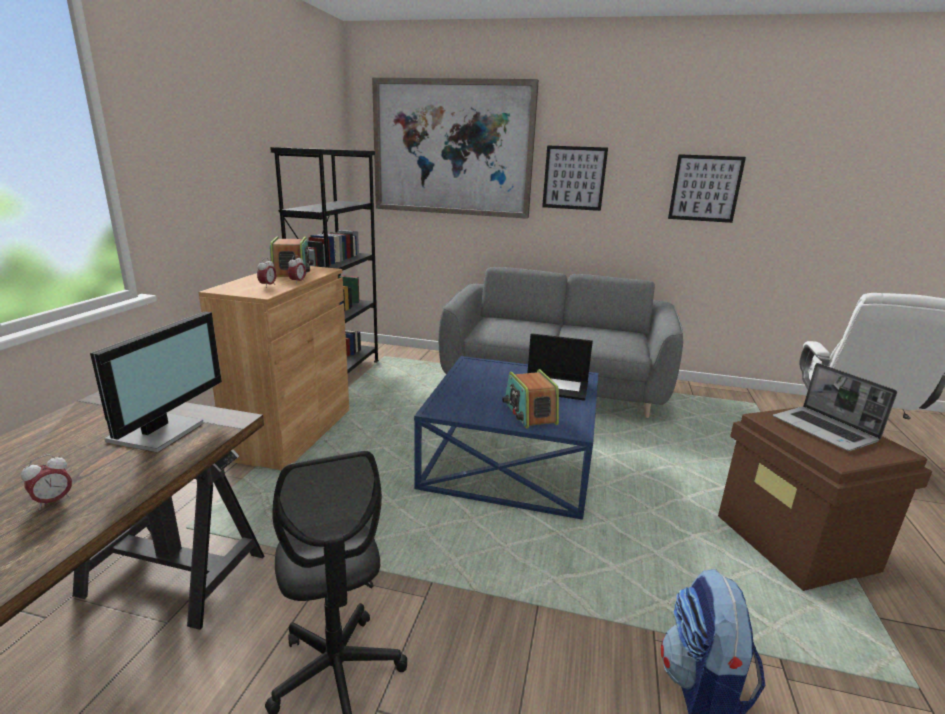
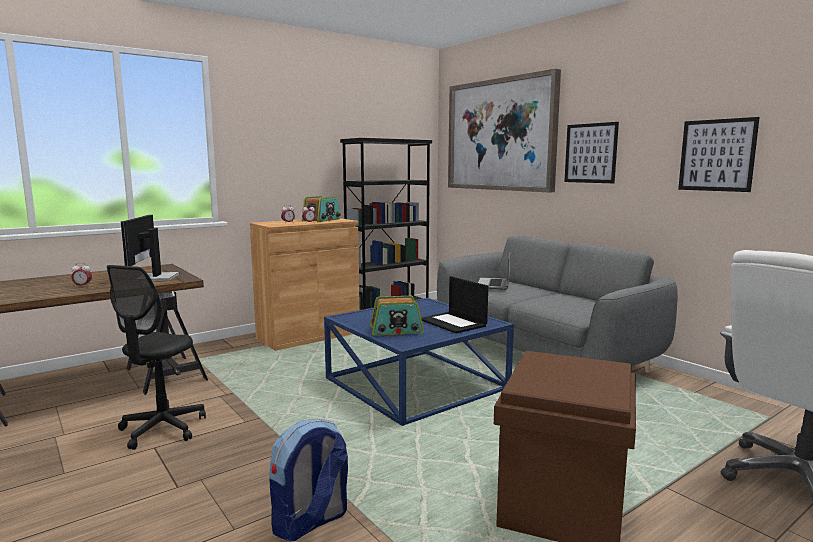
camera: 40 degrees right, 10 degrees down
monitor [90,312,222,453] -> monitor turned 120 degrees clockwise [121,215,179,281]
radio [502,369,559,429] -> radio turned 120 degrees counterclockwise [370,296,424,335]
laptop [773,363,897,451] -> laptop moved to [478,253,510,290]

